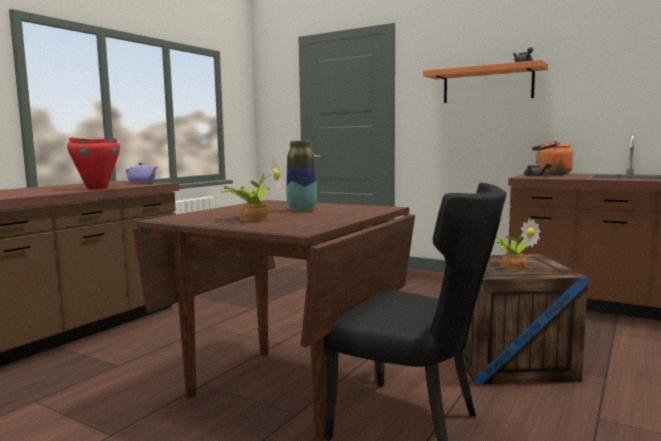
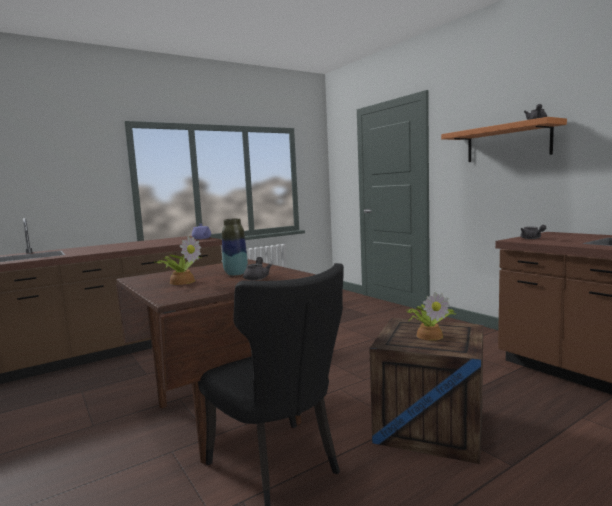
camera: 25 degrees right, 0 degrees up
red cooking pot [67,138,120,190] -> none
orange kettle [532,141,573,175] -> none
none -> grey teapot [243,257,272,280]

